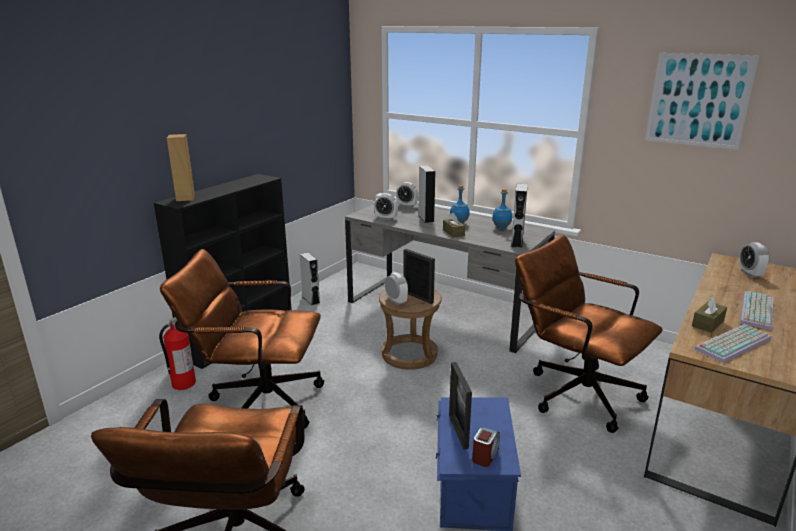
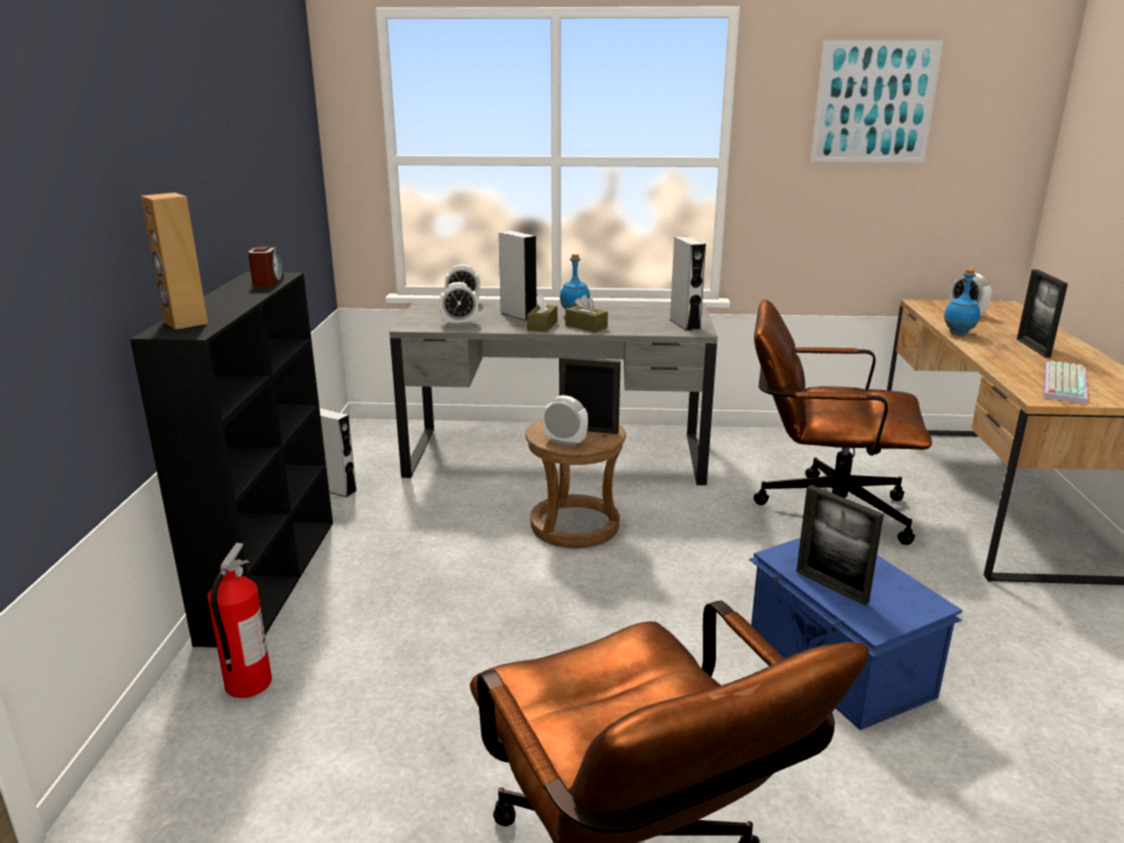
camera: 30 degrees left, 0 degrees up
brown office chair [160,249,324,429] -> none
alarm clock [472,427,500,467] -> alarm clock moved to [248,246,284,287]
blue bottle [492,189,512,229] -> blue bottle moved to [944,269,980,335]
brown tissue box [692,296,727,333] -> brown tissue box moved to [527,294,557,332]
keyboard [740,291,773,330] -> picture frame [1017,269,1068,357]

